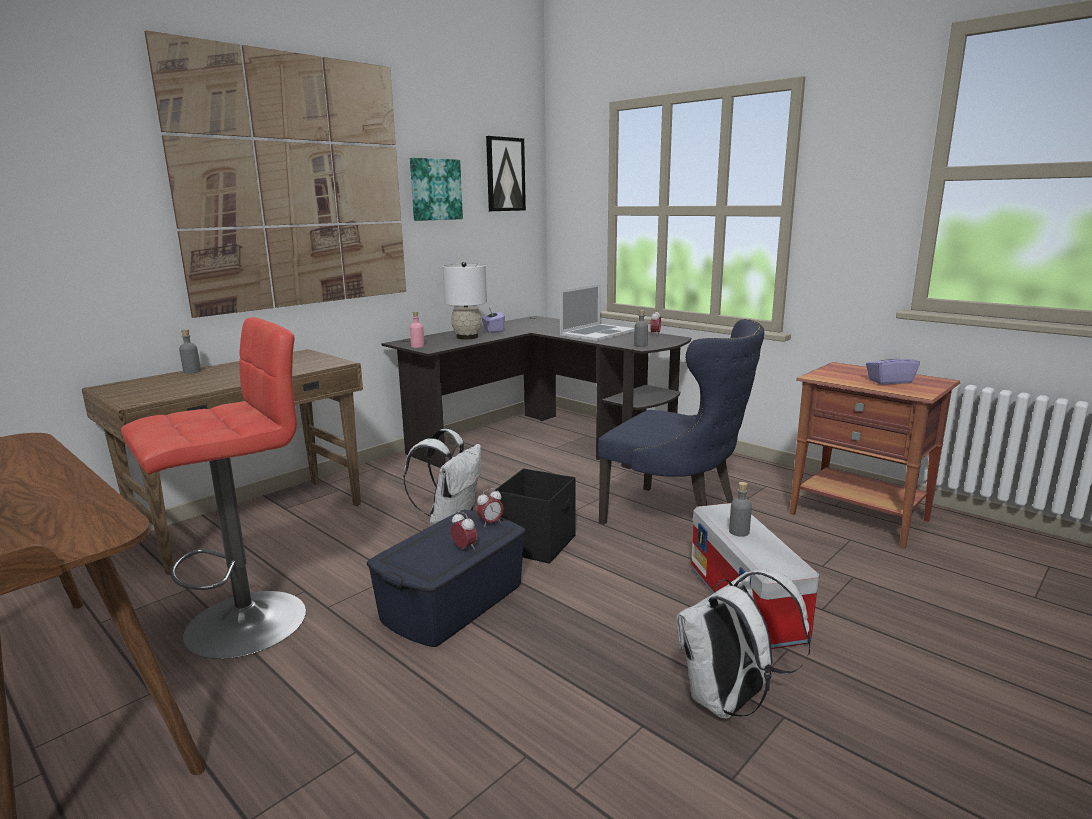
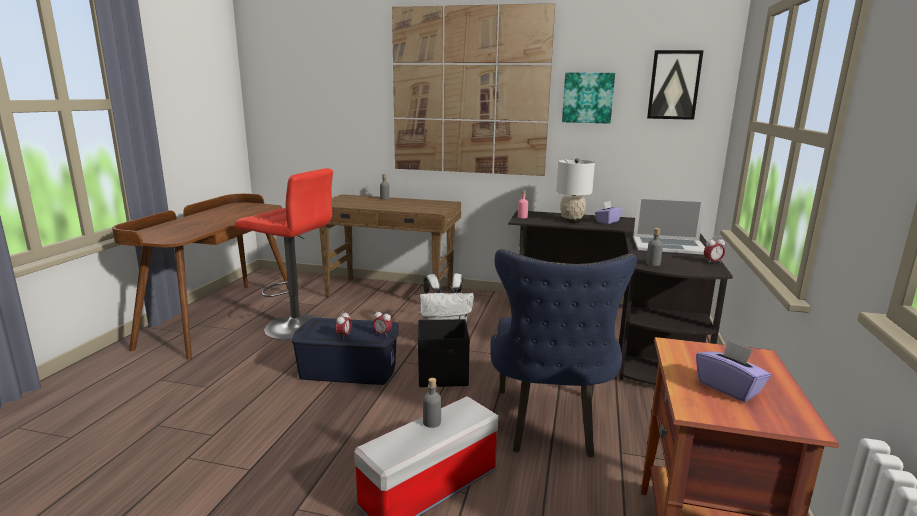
camera: 60 degrees right, 0 degrees up
white backpack [676,569,811,719] -> none

